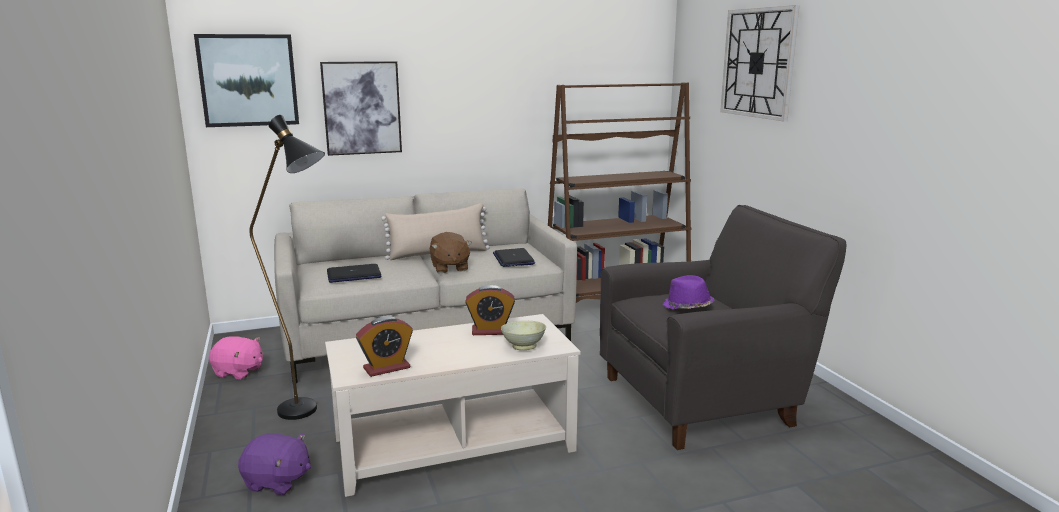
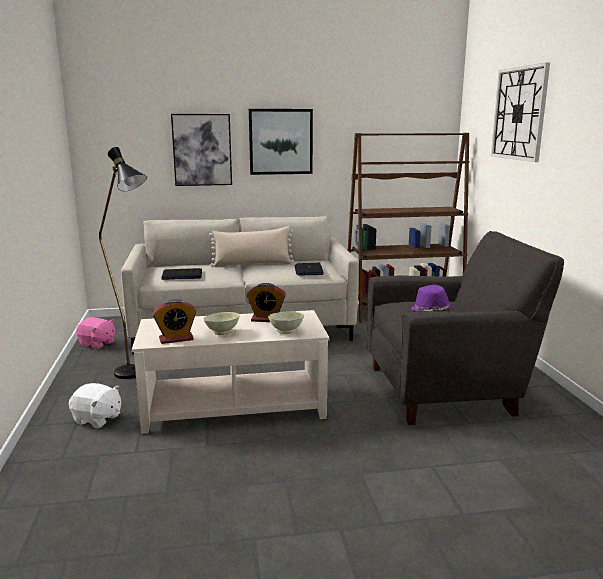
camera: 10 degrees right, 0 degrees up
picture [194,34,299,127] -> picture moved to [249,109,313,175]
purple plush toy [238,433,311,495] -> white plush toy [69,383,121,428]
brown plush toy [430,232,472,273] -> none
none -> beige bowl [203,312,240,335]

